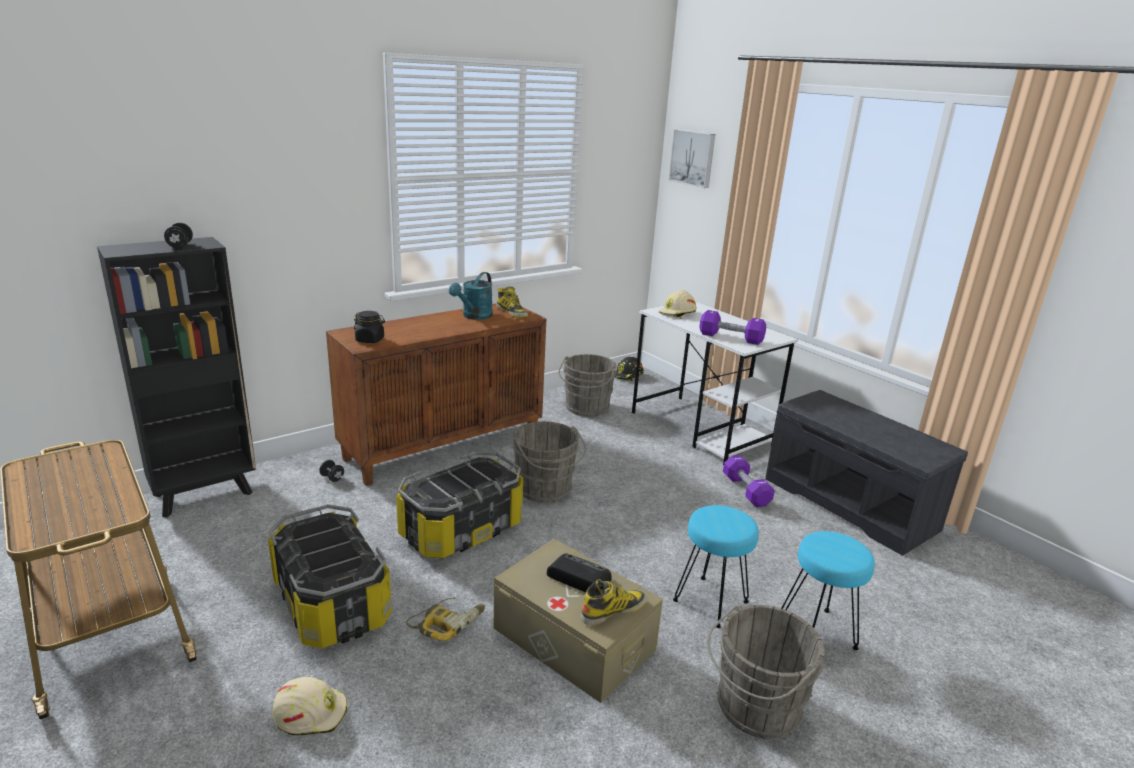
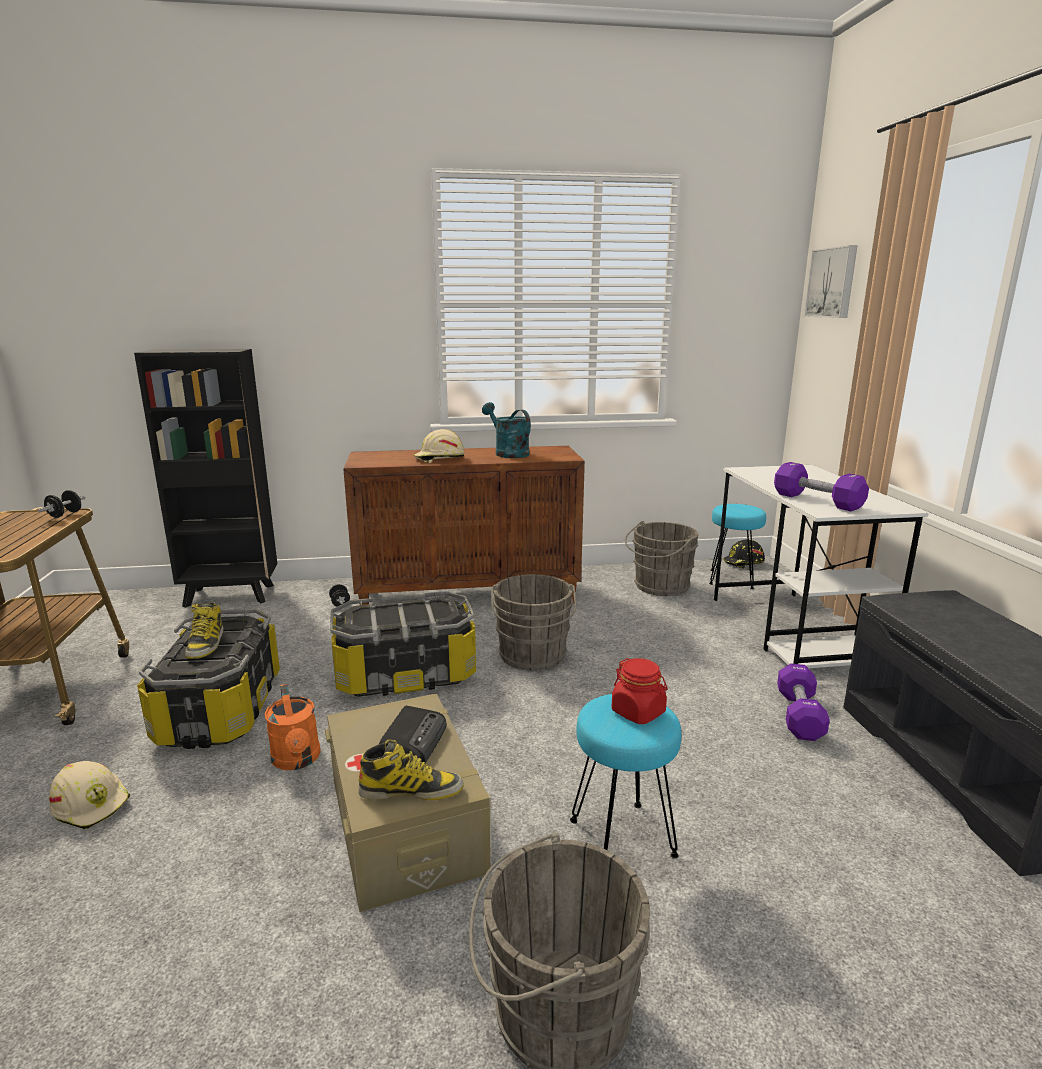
camera: 30 degrees right, 5 degrees down
black dumbbell [164,223,193,248] -> black dumbbell moved to [38,490,85,518]
black jar [354,311,385,343] -> none
power drill [406,597,485,641] -> orange watering can [265,684,321,770]
turquoise watering can [449,272,493,320] -> turquoise watering can turned 90 degrees clockwise [482,402,531,458]
boot [496,286,528,318] -> boot moved to [185,602,223,659]
radio [547,554,611,592] -> radio turned 45 degrees clockwise [379,706,447,762]
beige hard hat [659,290,697,319] -> beige hard hat moved to [414,429,465,463]
turquoise stool [781,531,875,650] -> turquoise stool moved to [709,504,766,589]
none -> red jar [612,658,668,724]

